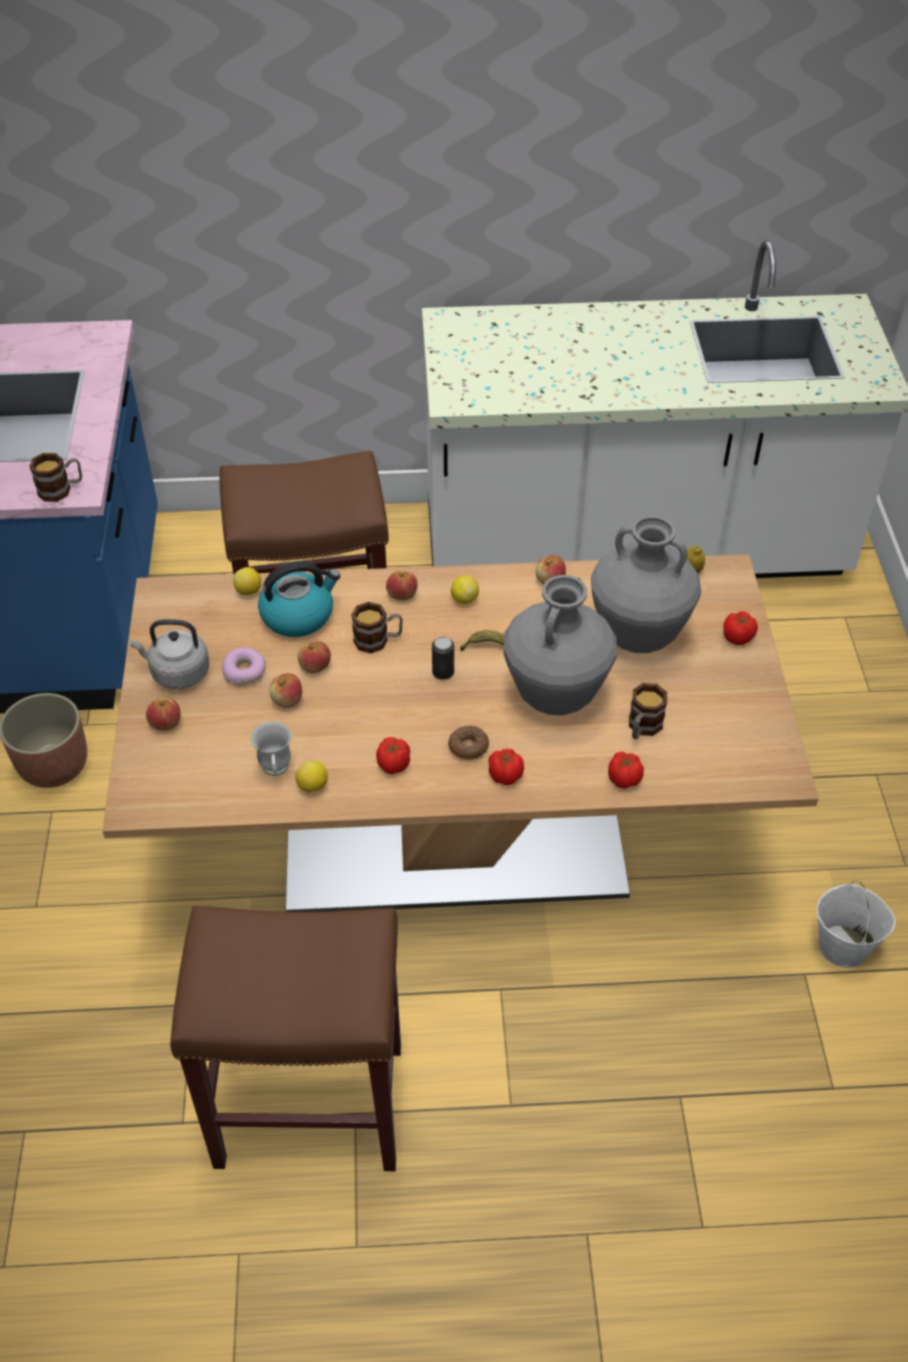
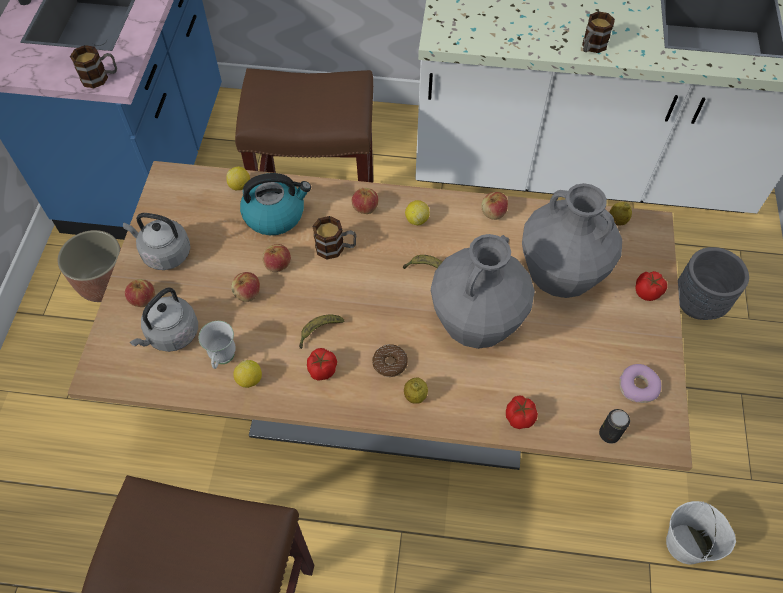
camera: 10 degrees right, 10 degrees up
donut [222,647,266,685] -> donut moved to [619,364,661,403]
can [432,637,454,680] -> can moved to [599,409,630,444]
tomato [488,749,524,786] -> lemon [404,378,428,404]
mug [629,683,667,739] -> mug moved to [582,11,615,53]
none -> grey kettle [130,288,198,352]
none -> banana [299,315,345,349]
none -> grey planter [678,247,749,320]

